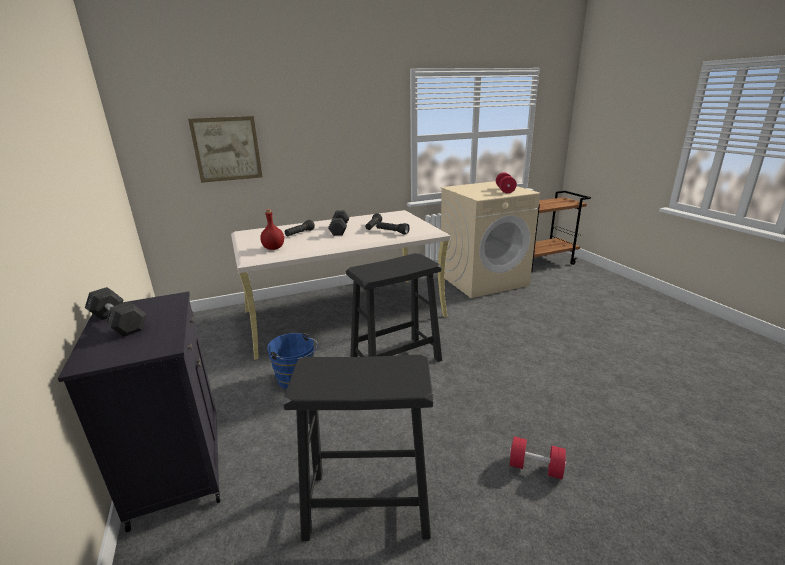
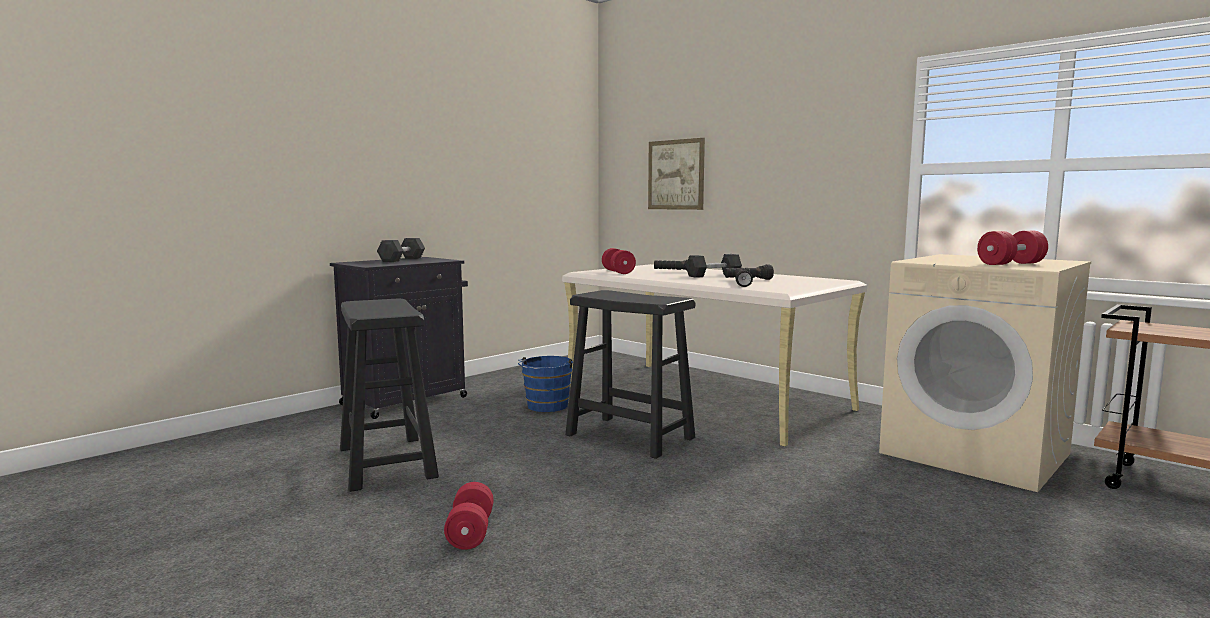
camera: 65 degrees right, 15 degrees down
red bottle [260,209,284,250] -> red dumbbell [602,248,636,274]

